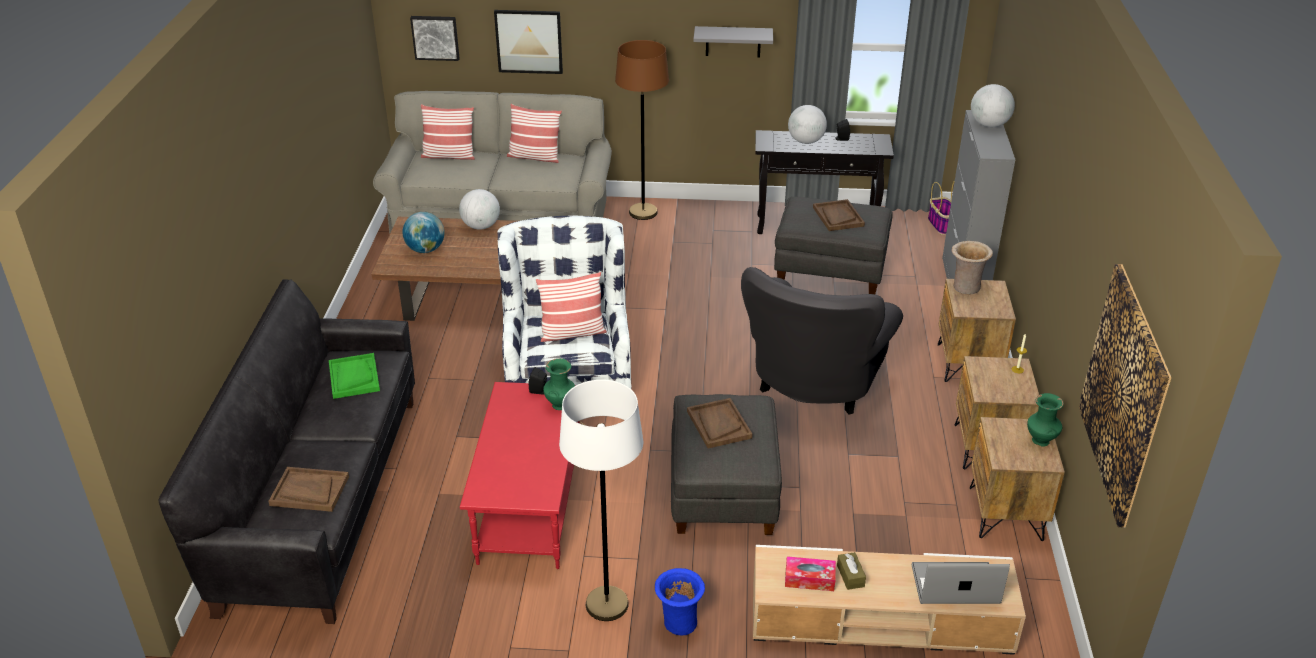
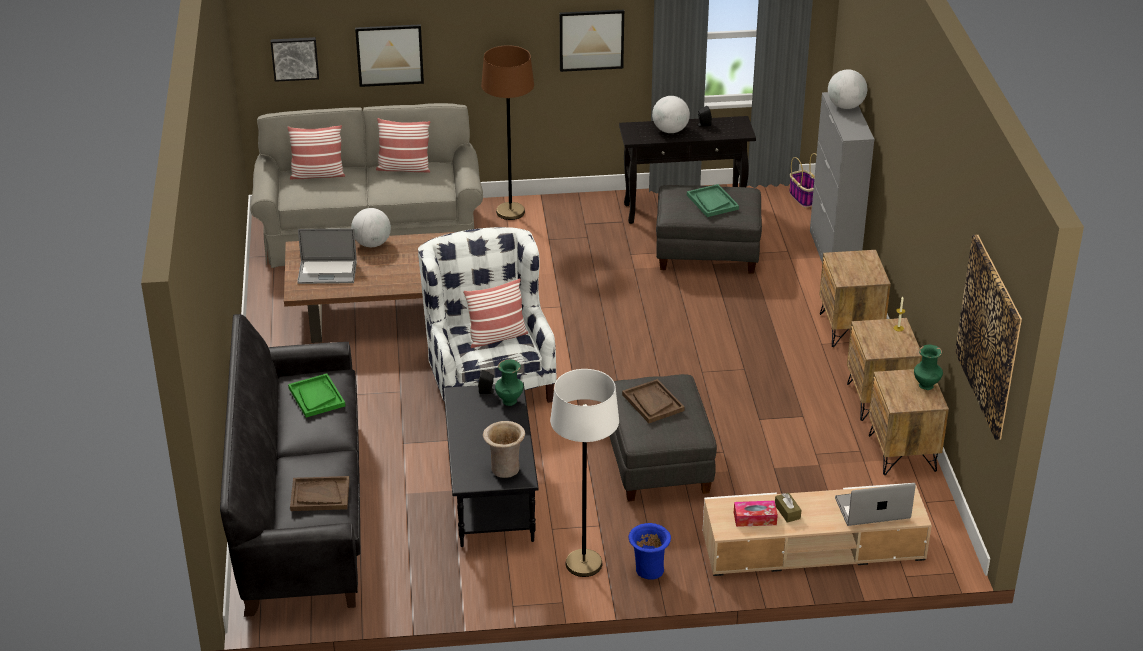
camera: 10 degrees left, 0 degrees up
globe [402,212,445,253] -> laptop [297,228,357,284]
red coffee table [460,382,580,569] -> black coffee table [443,383,539,547]
grey shelf [693,26,773,57] -> picture [560,10,624,72]
grey armchair [741,267,903,414] -> none
brown tray [813,199,865,231] -> green tray [687,184,739,217]
beige vase [952,241,993,294] -> beige vase moved to [483,421,525,478]

